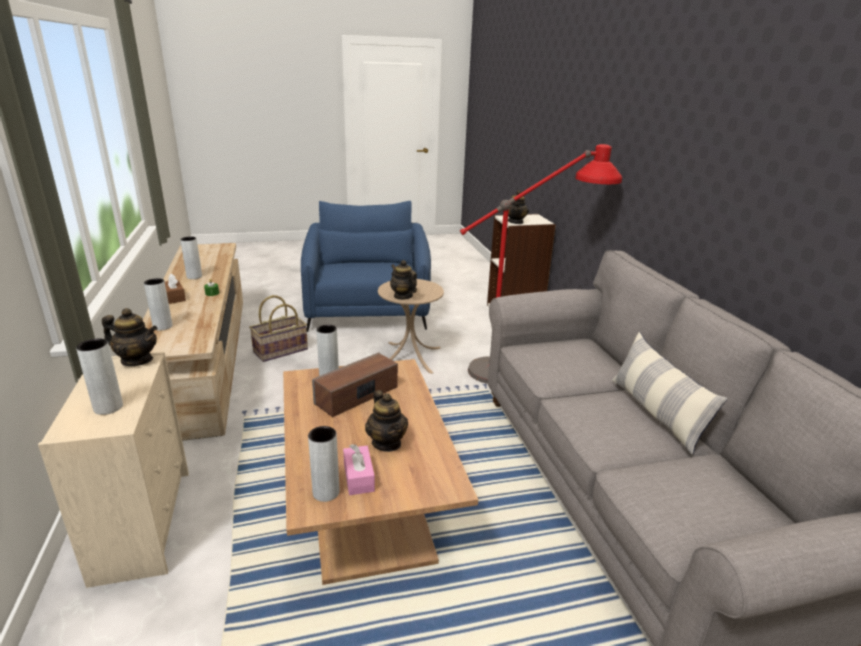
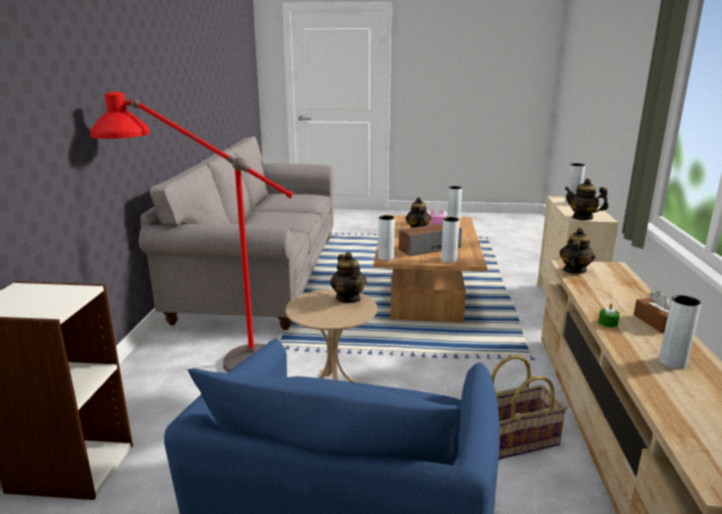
camera: 160 degrees left, 5 degrees down
grey vase [144,278,173,331] -> grey vase moved to [378,215,395,261]
teapot [508,190,529,224] -> teapot moved to [560,228,595,274]
pillow [612,332,727,455] -> none

